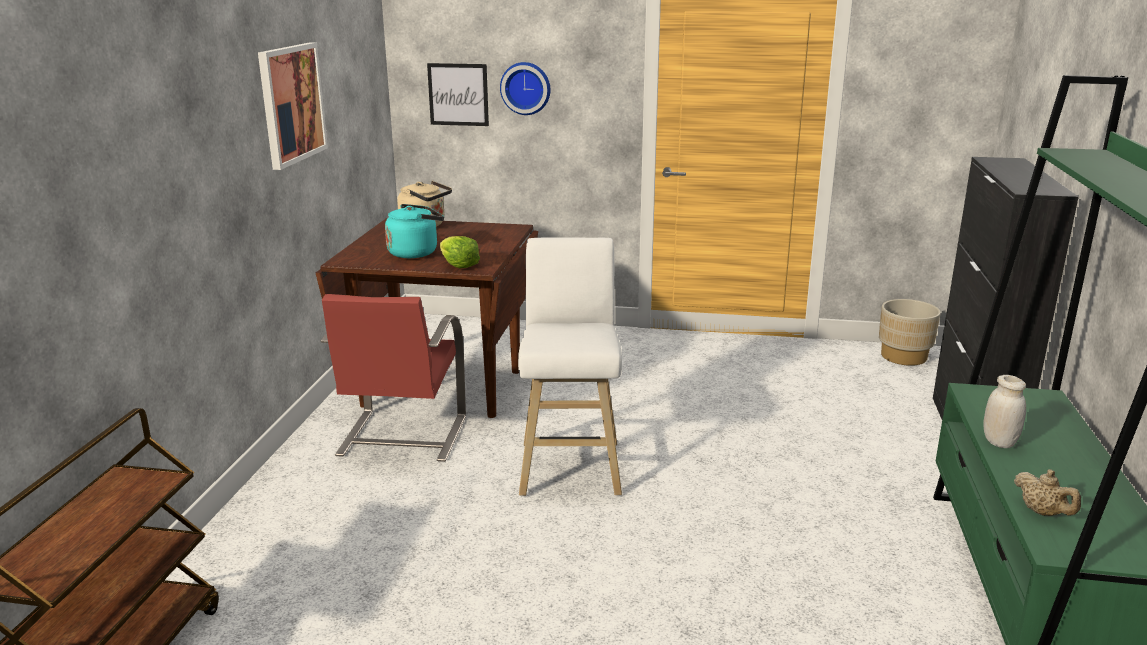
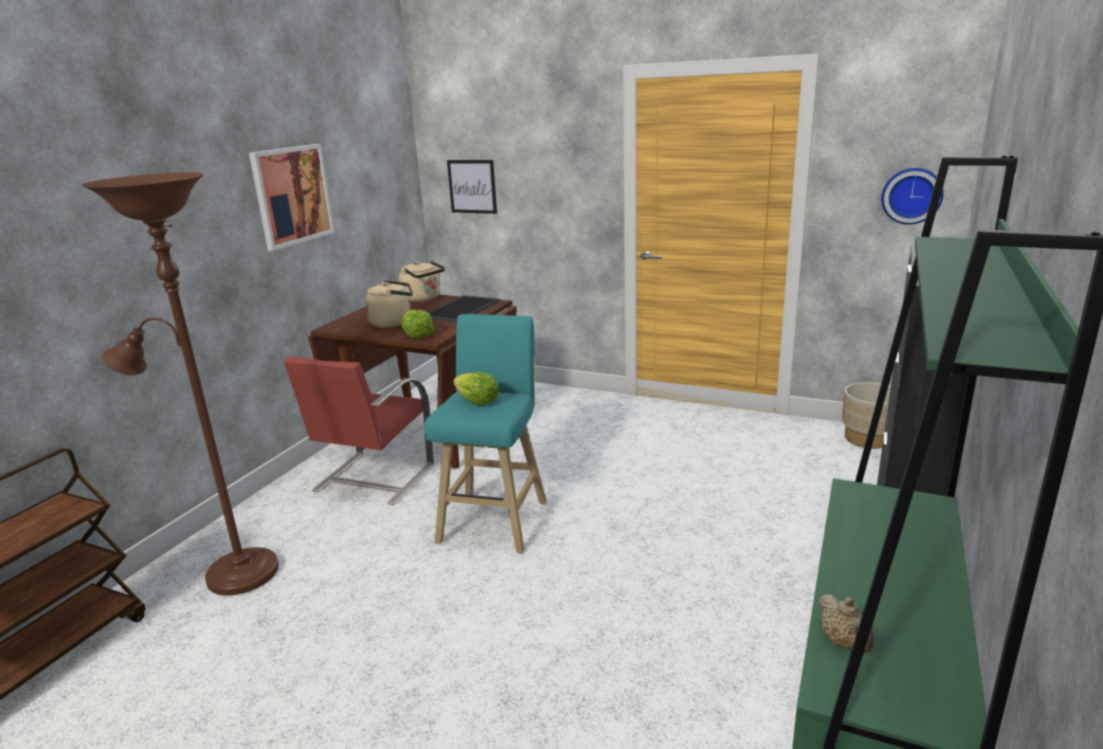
camera: 15 degrees right, 0 degrees up
turquoise kettle [385,204,444,258] -> beige kettle [365,280,413,327]
wall clock [500,62,550,115] -> wall clock moved to [881,168,944,225]
white stool [518,237,622,496] -> turquoise stool [424,314,547,553]
white jar [983,375,1026,448] -> none
none -> brown floor lamp [82,172,279,596]
none -> tray [427,295,500,322]
none -> lettuce [453,372,499,405]

